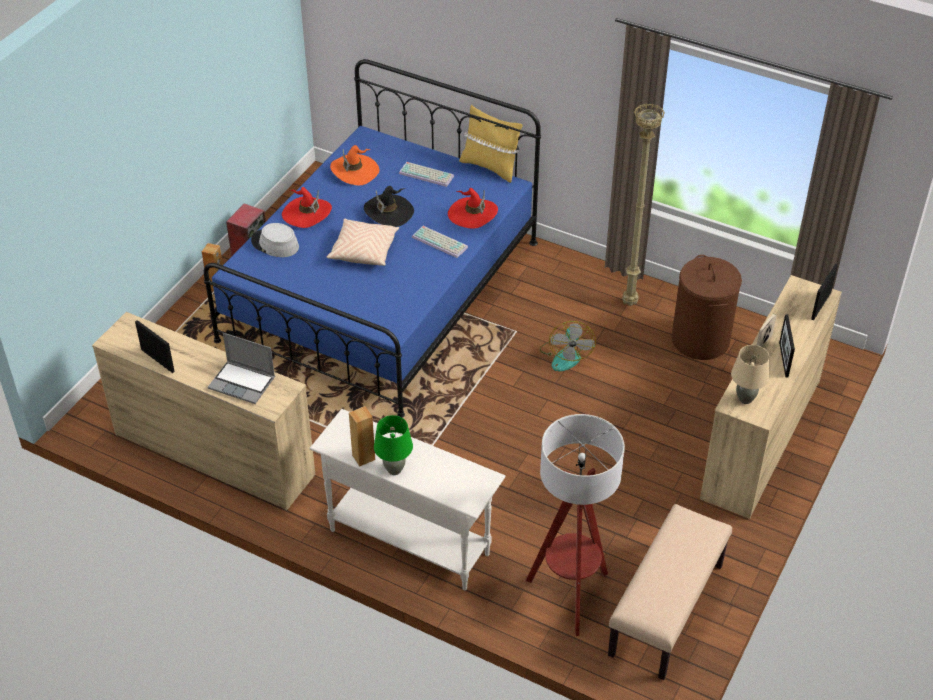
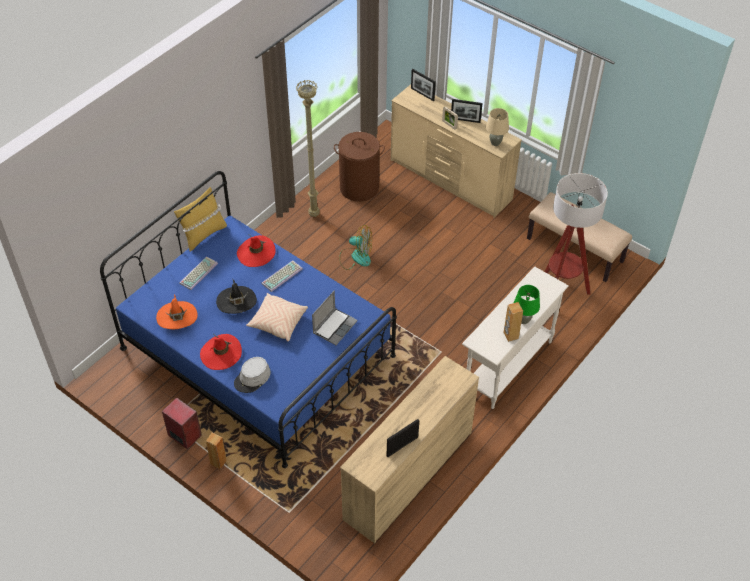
camera: 80 degrees left, 5 degrees up
laptop [208,333,275,404] -> laptop moved to [312,290,358,345]

